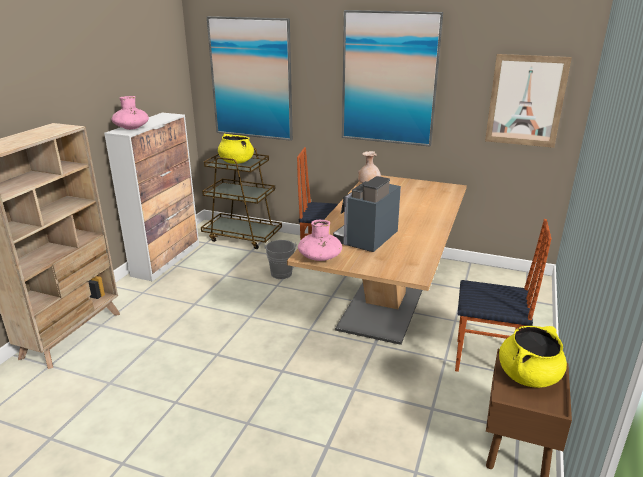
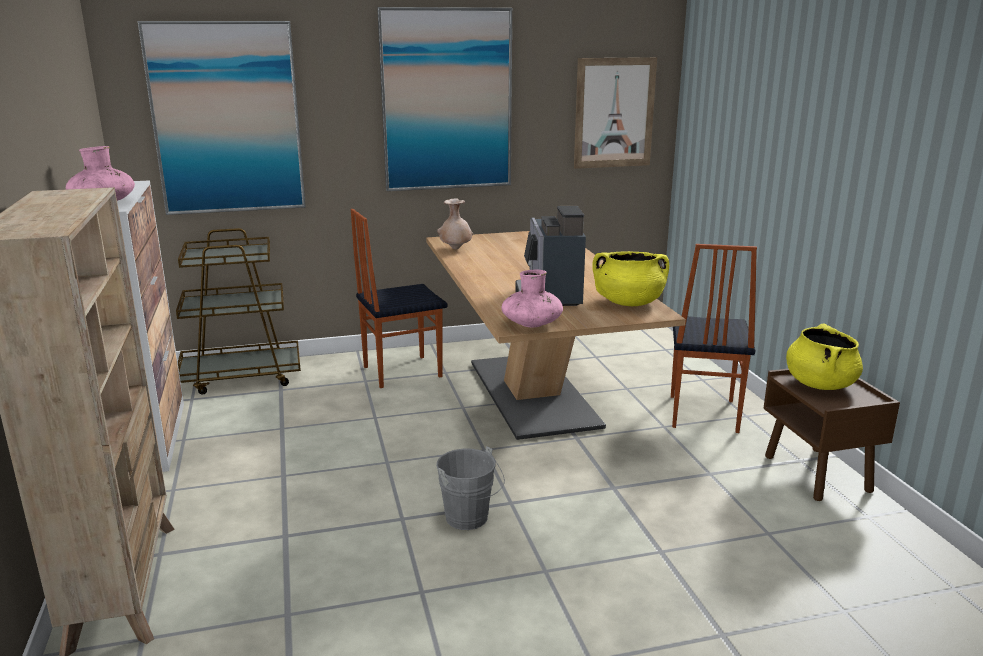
camera: 35 degrees left, 5 degrees down
yellow cooking pot [218,134,254,164] -> yellow cooking pot moved to [592,251,669,306]
grey bucket [264,240,297,279] -> grey bucket moved to [436,446,505,530]
chair [455,219,552,372] -> chair turned 120 degrees clockwise [671,244,757,433]

